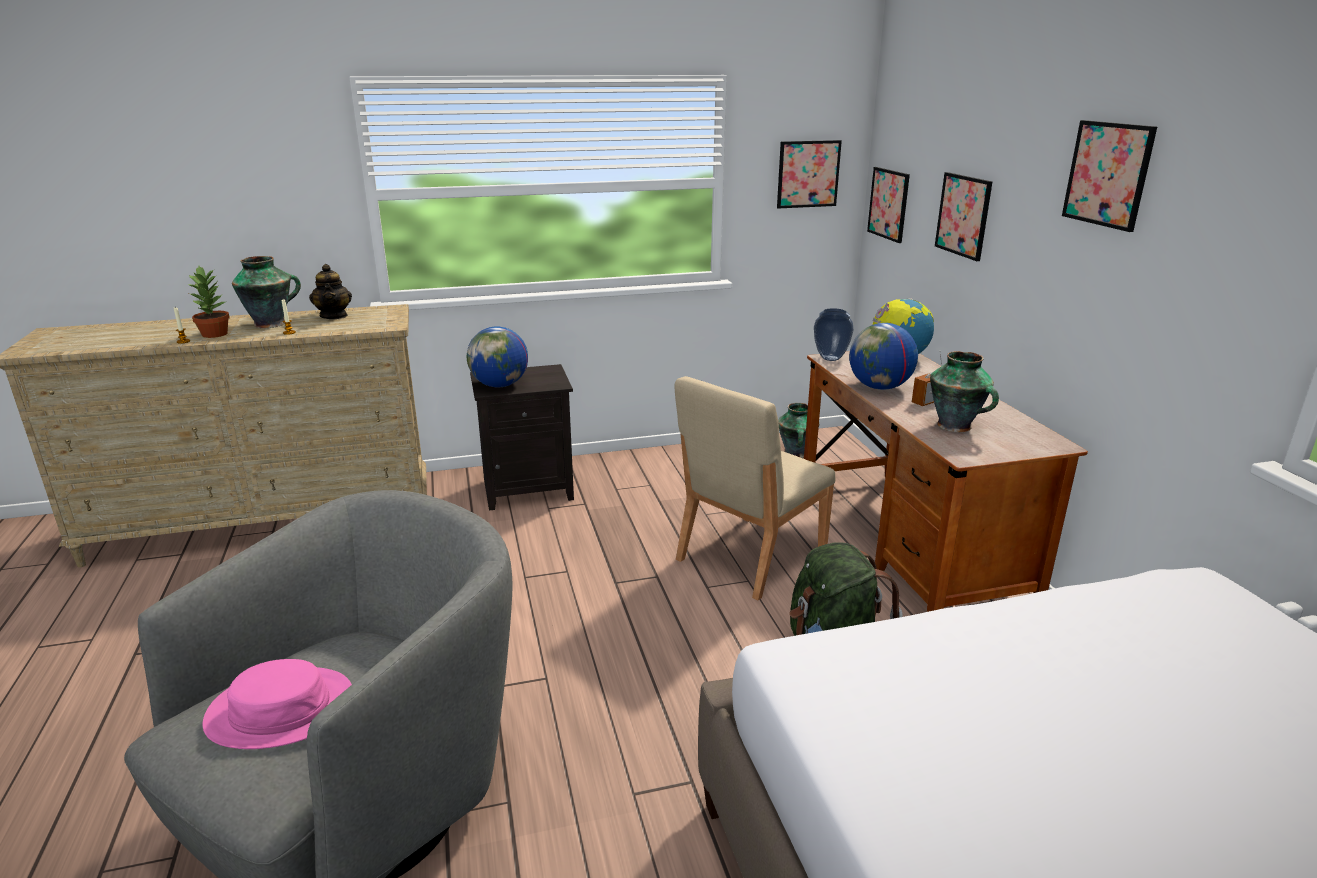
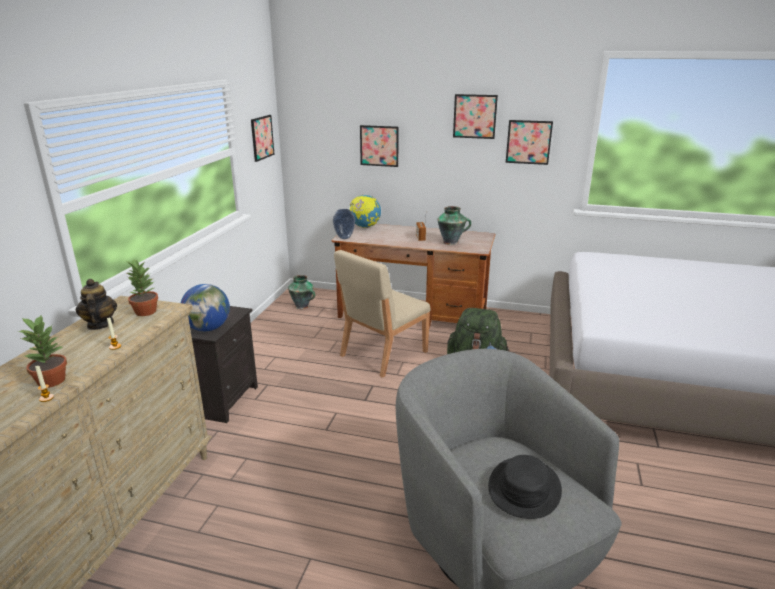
camera: 60 degrees left, 0 degrees up
pink hat [202,659,352,749] -> black hat [488,455,562,519]
vase [232,256,301,328] -> none
teapot [309,264,352,319] -> teapot turned 120 degrees counterclockwise [76,279,117,330]
beige chair [675,376,836,601] -> beige chair turned 60 degrees clockwise [334,250,431,378]
globe [849,323,918,390] -> none
picture [867,167,910,243] -> picture moved to [506,120,553,165]
none -> potted plant [125,259,158,316]

